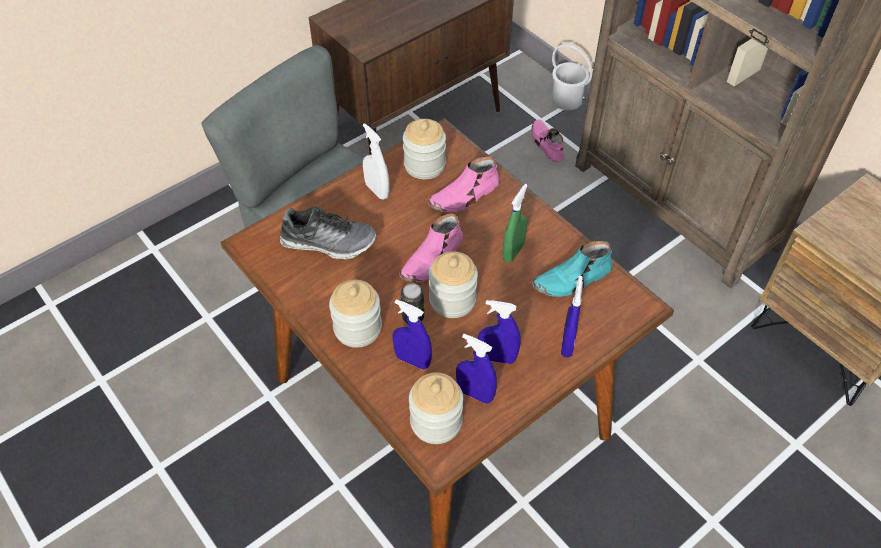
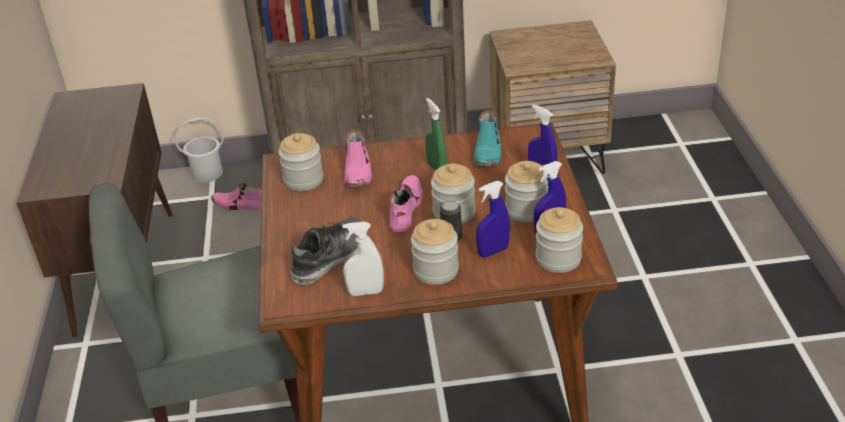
camera: 55 degrees left, 15 degrees down
white spray bottle [363,123,390,200] -> white spray bottle moved to [342,222,384,296]
pink shoe [399,213,463,282] -> pink shoe turned 150 degrees counterclockwise [389,175,423,232]
blue spray bottle [478,300,521,364] -> jar [505,161,549,222]

